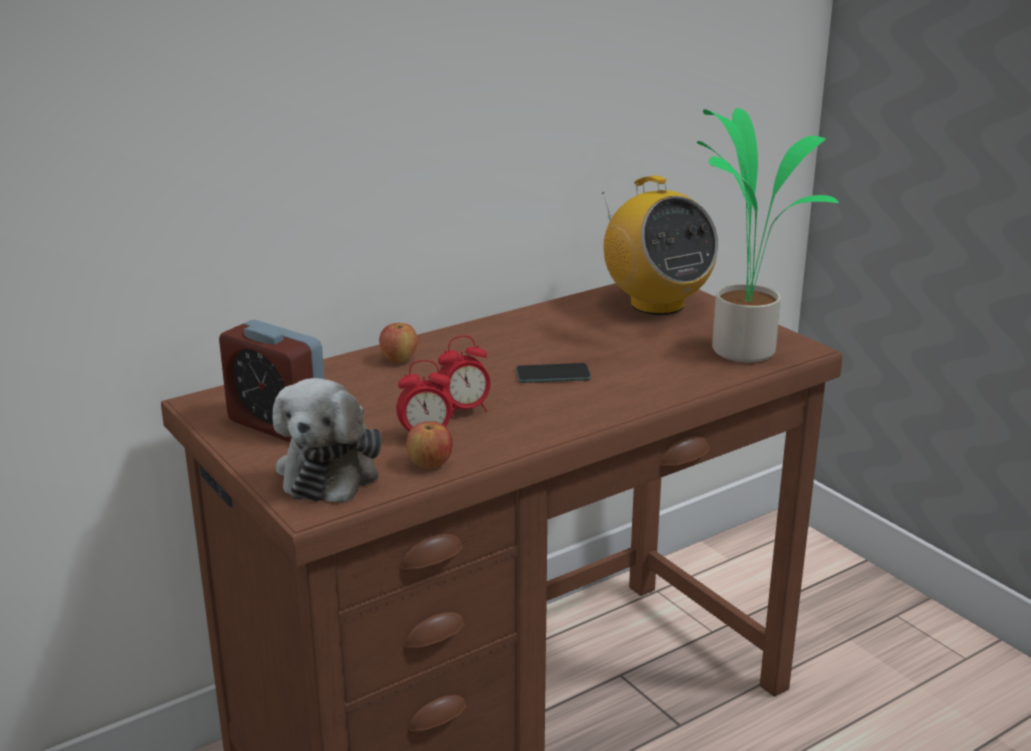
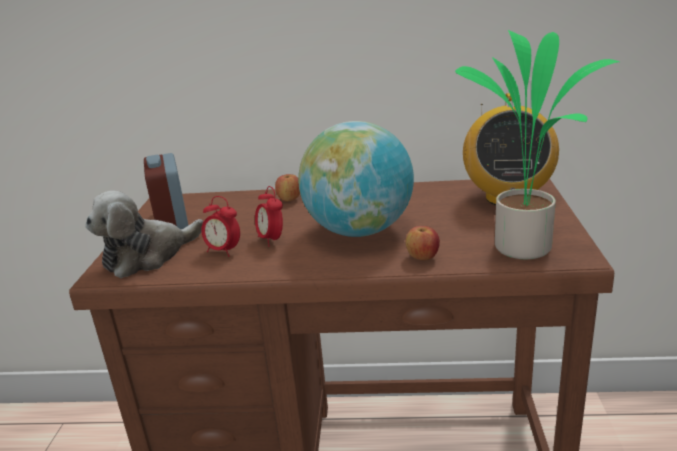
camera: 40 degrees right, 0 degrees up
apple [406,421,453,468] -> apple moved to [405,226,440,260]
alarm clock [438,336,490,417] -> alarm clock turned 45 degrees clockwise [255,186,283,247]
phone [516,363,591,383] -> globe [298,121,414,237]

